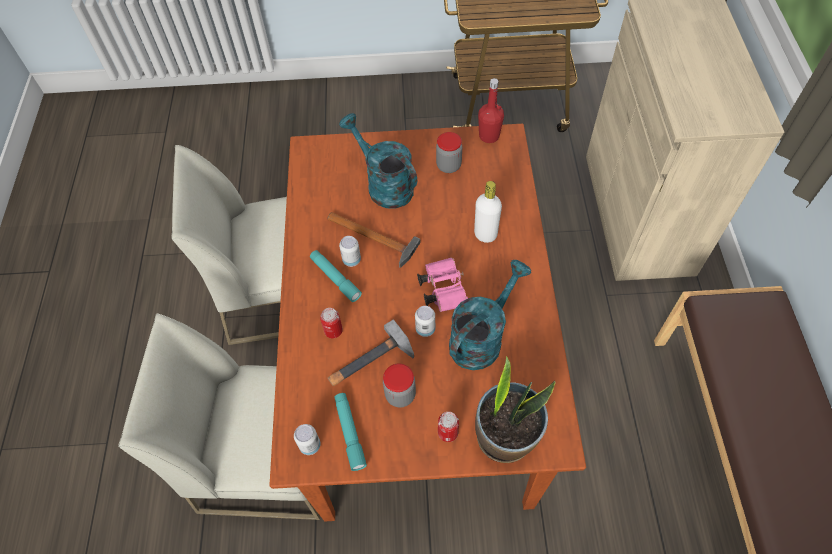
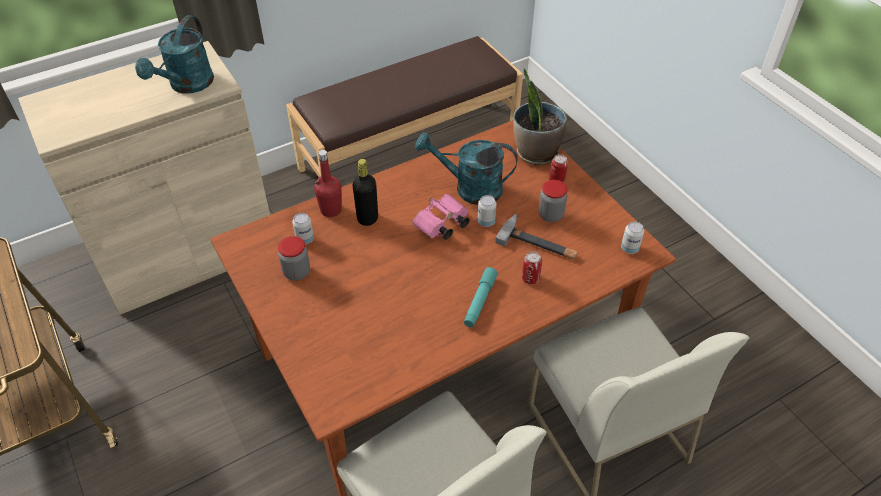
camera: 120 degrees left, 10 degrees down
hammer [327,212,420,268] -> none
turquoise flashlight [334,393,367,471] -> none
turquoise watering can [339,113,417,209] -> turquoise watering can moved to [135,15,214,94]
can [339,236,361,267] -> can moved to [292,213,314,245]
white bottle [474,181,502,243] -> black bottle [353,159,378,226]
red bottle [478,78,504,143] -> red bottle moved to [314,150,342,217]

